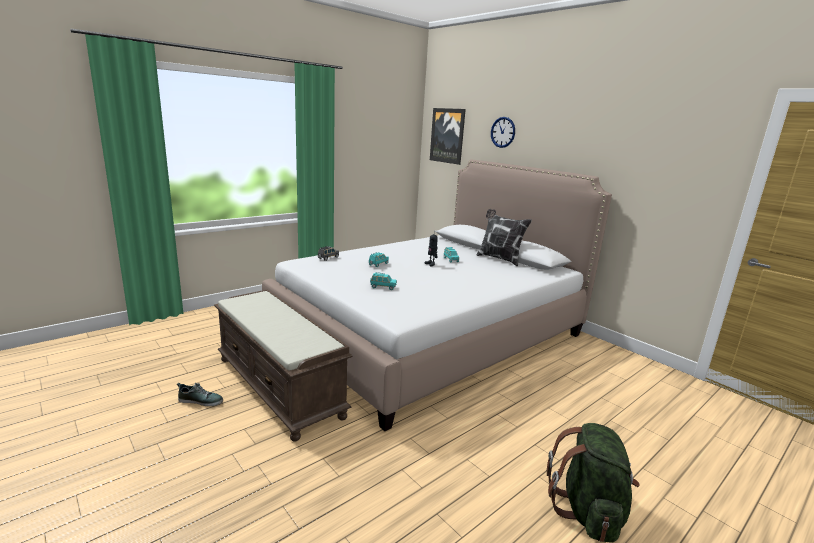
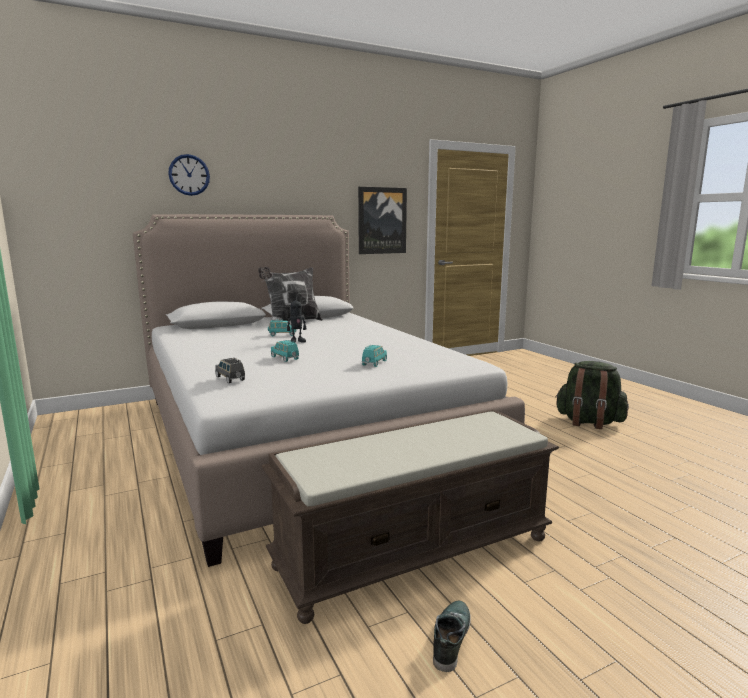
camera: 75 degrees left, 5 degrees down
picture [430,108,466,165] -> picture moved to [358,187,407,254]

